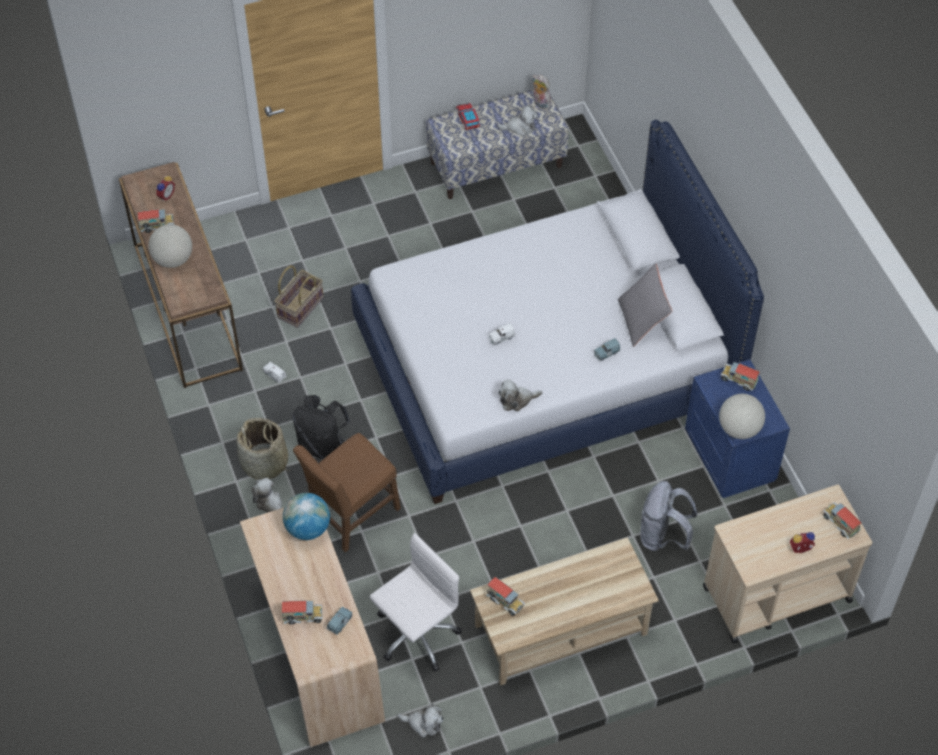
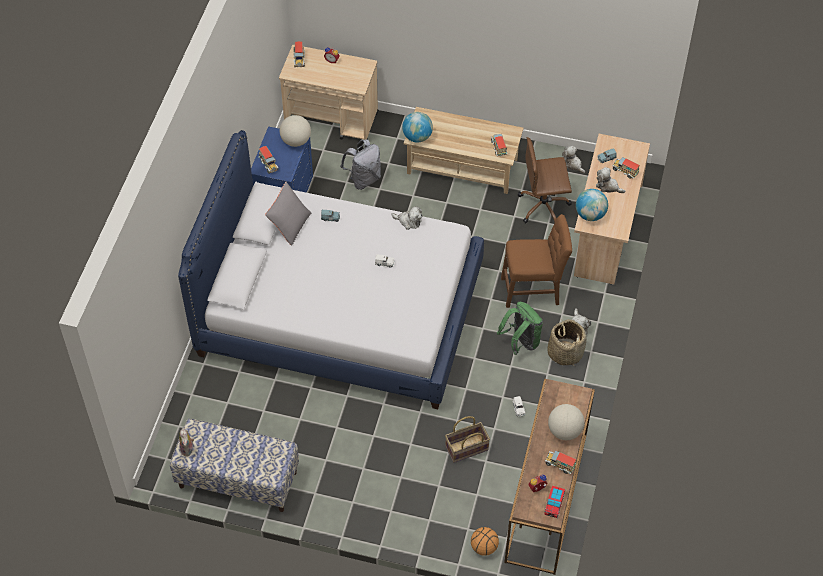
camera: 145 degrees left, 0 degrees up
black backpack [293,395,350,459] -> green backpack [497,301,543,355]
white office chair [370,533,462,672] -> brown office chair [518,137,572,223]
toy car [456,103,480,130] -> toy car moved to [544,486,565,518]
plush toy [498,105,538,137] -> plush toy moved to [596,167,625,193]
none -> globe [402,112,433,143]
none -> basketball [471,527,499,556]

